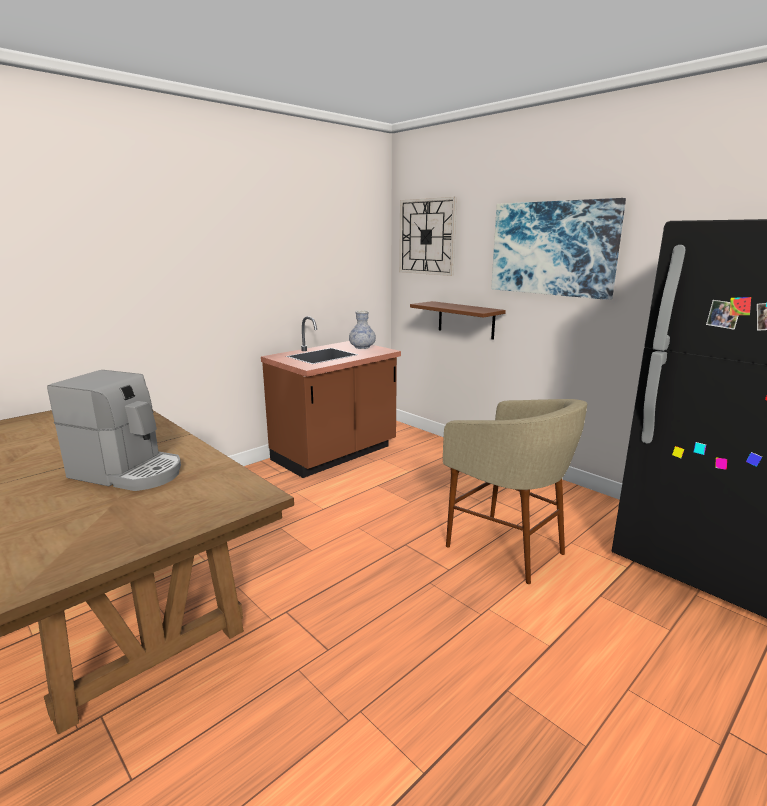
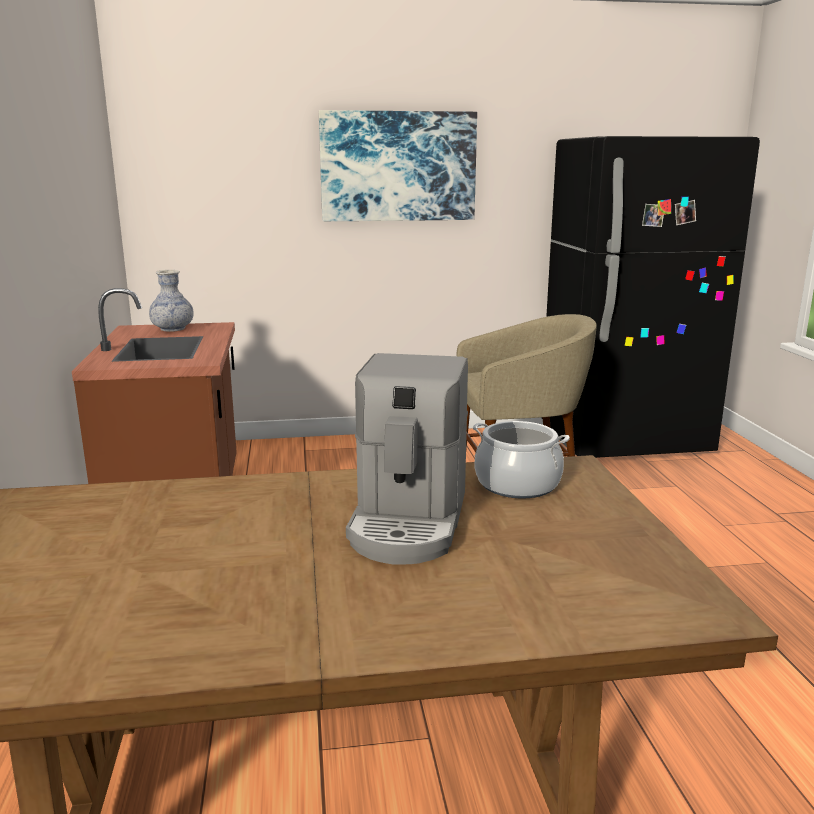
camera: 55 degrees left, 0 degrees up
coffee machine [47,370,181,491] -> coffee machine turned 135 degrees clockwise [346,353,468,565]
wall clock [399,197,457,276] -> none
brown shelf [410,301,506,340] -> none
none -> cooking pot [473,421,570,499]

